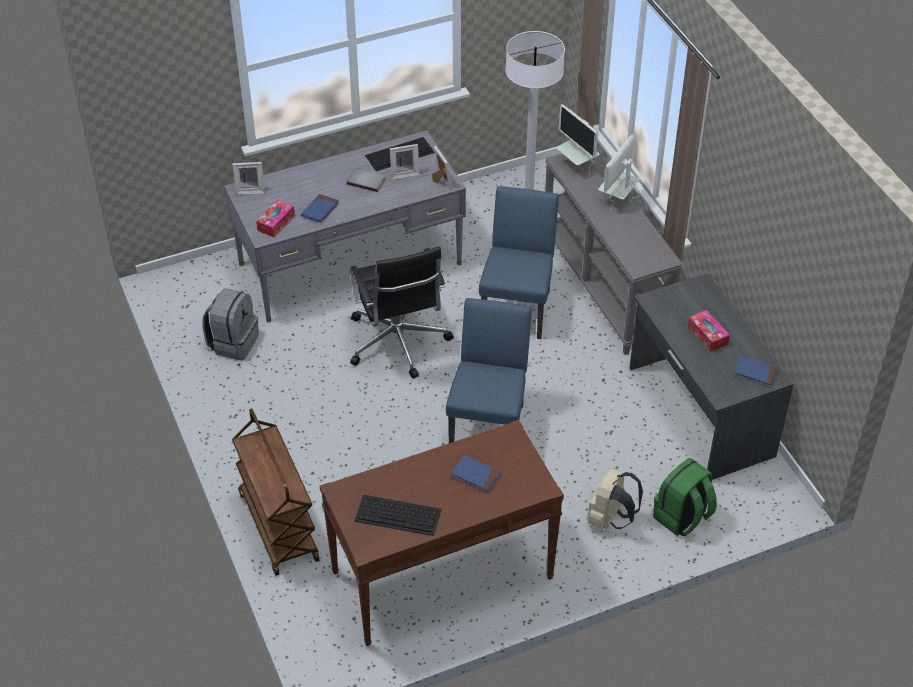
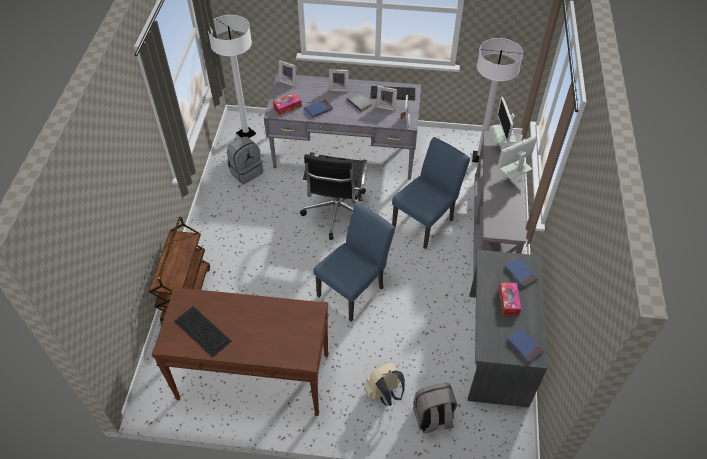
camera: 30 degrees right, 5 degrees up
blue book [451,455,501,493] -> blue book moved to [504,258,538,288]
green backpack [653,458,717,536] -> grey backpack [413,383,457,434]
none -> white floor lamp [208,15,256,138]
none -> picture frame [329,69,349,92]

